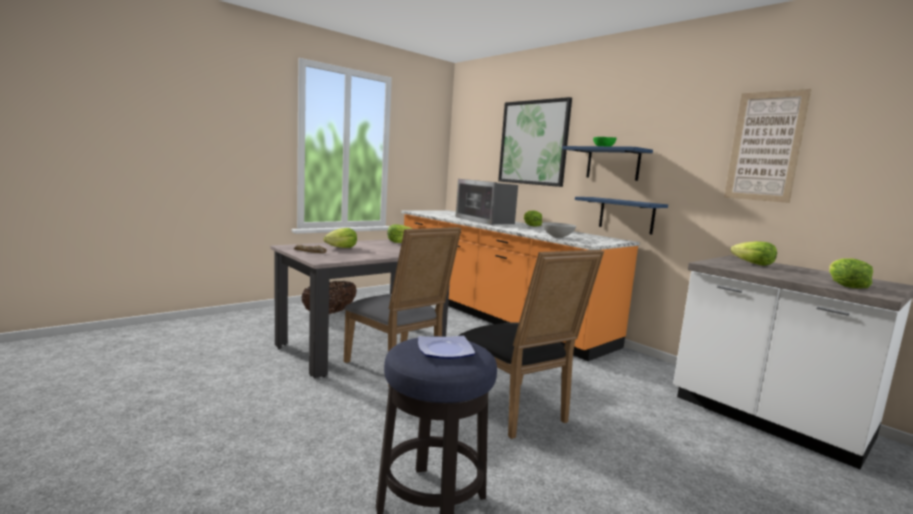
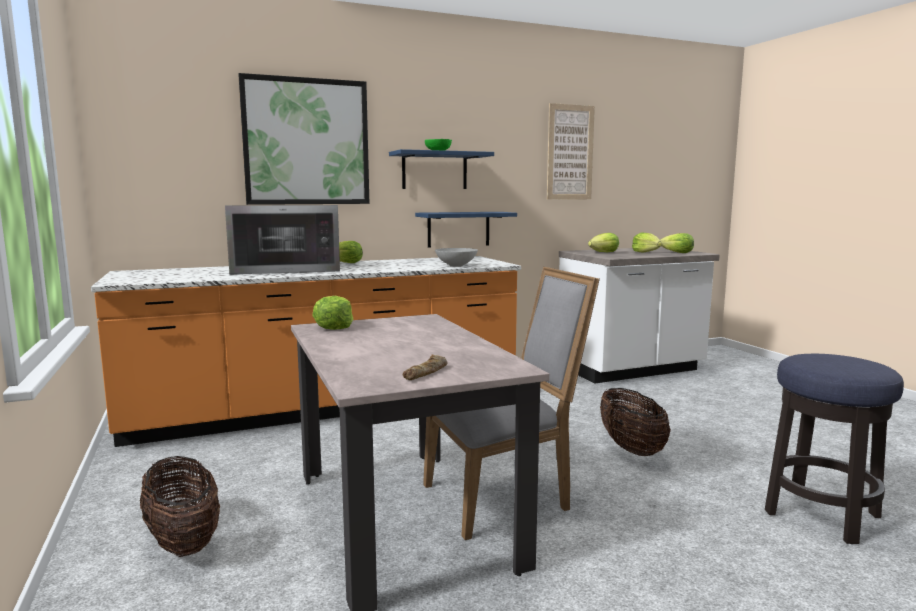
camera: 70 degrees left, 0 degrees up
lettuce [323,228,357,248] -> lettuce moved to [632,233,662,253]
plate [418,336,475,359] -> none
black chair [458,250,604,439] -> basket [600,388,671,456]

